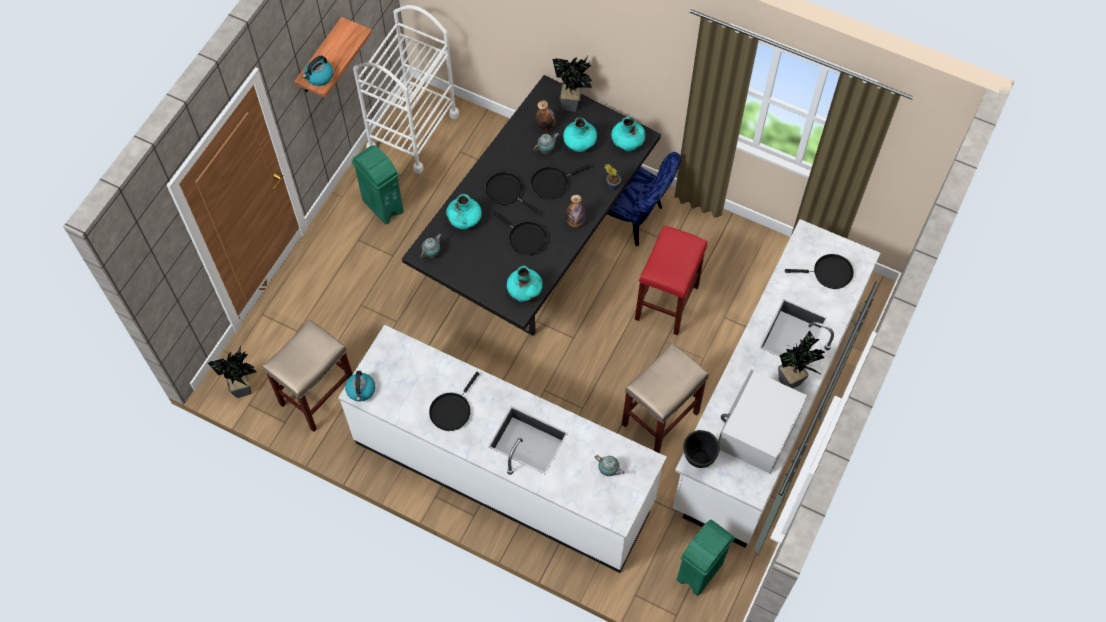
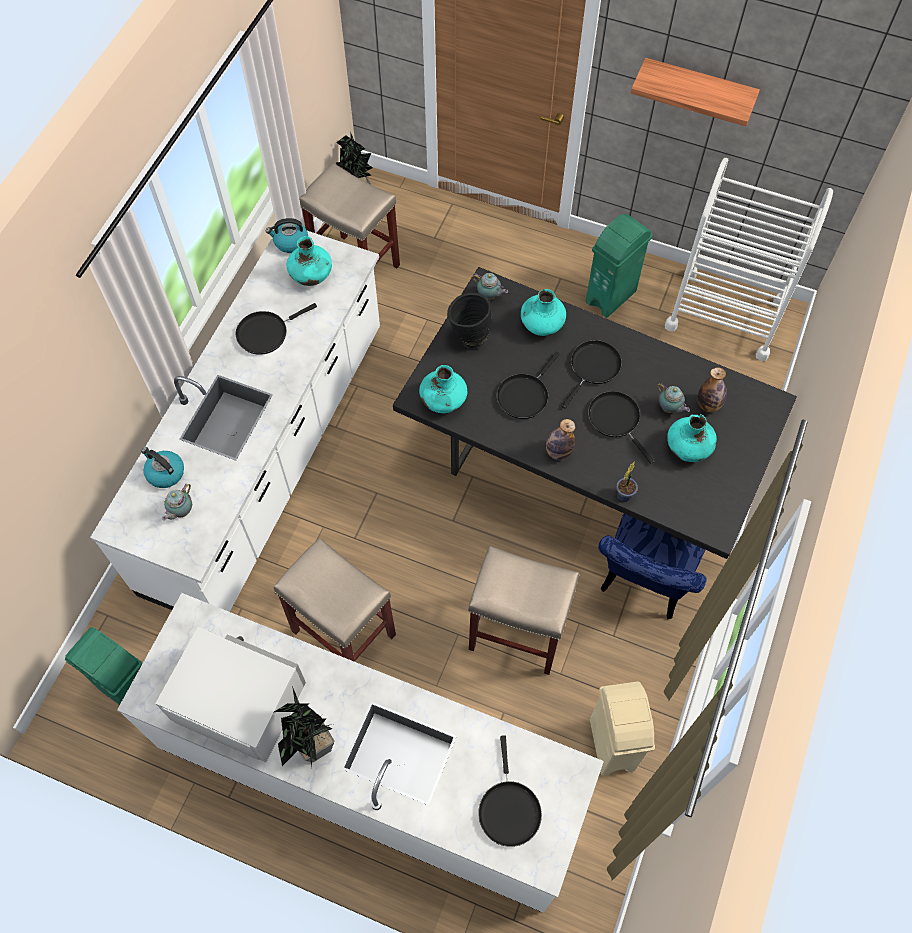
camera: 85 degrees right, 0 degrees up
kettle [302,56,333,86] -> kettle moved to [141,447,184,488]
black frying pan [429,372,480,431] -> black frying pan turned 60 degrees counterclockwise [236,303,317,355]
potted plant [552,56,592,112] -> none
turquoise vase [611,116,646,151] -> turquoise vase moved to [287,236,332,286]
red stool [635,225,707,336] -> beige stool [468,546,579,675]
black vase [683,430,720,468] -> black vase moved to [447,293,491,349]
none -> beige trash can [590,682,655,776]

